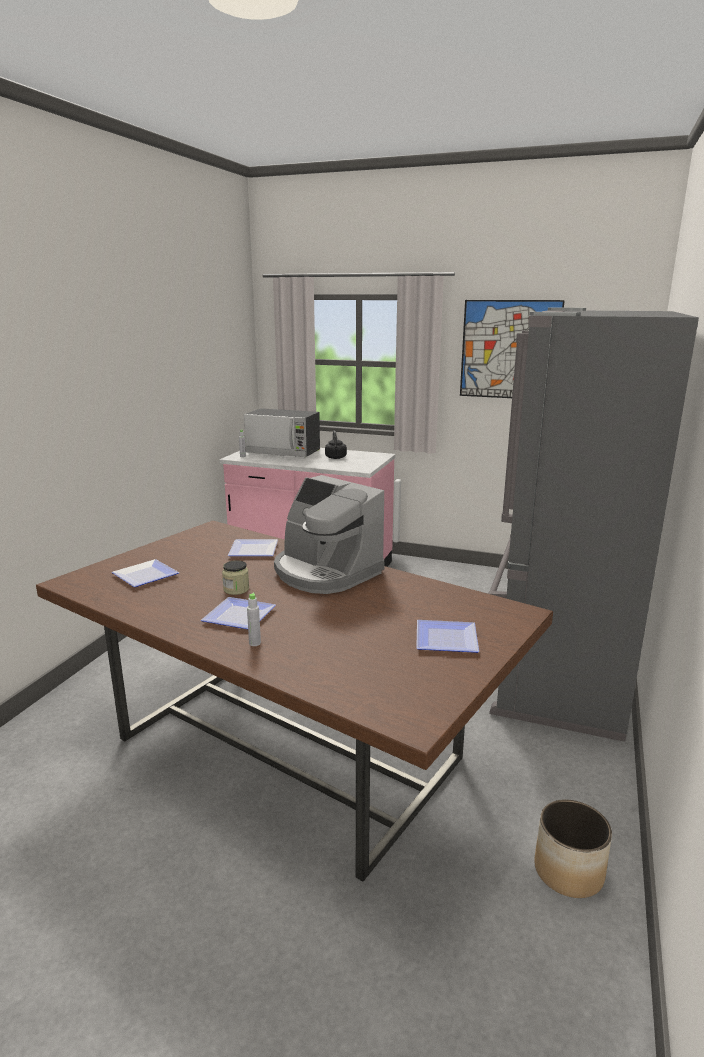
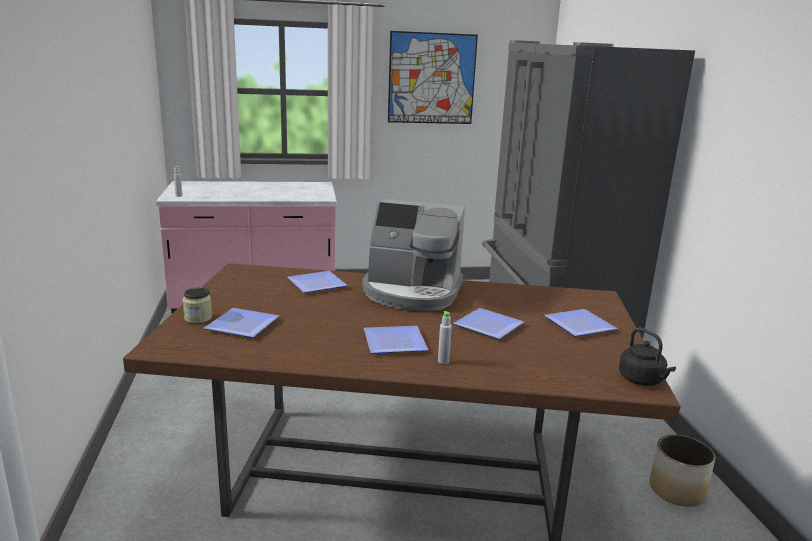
camera: 30 degrees left, 0 degrees up
jar [222,560,249,595] -> jar moved to [183,288,212,323]
microwave [244,408,320,457] -> none
black kettle [325,430,347,459] -> black kettle moved to [619,328,676,386]
none -> plate [453,308,524,339]

